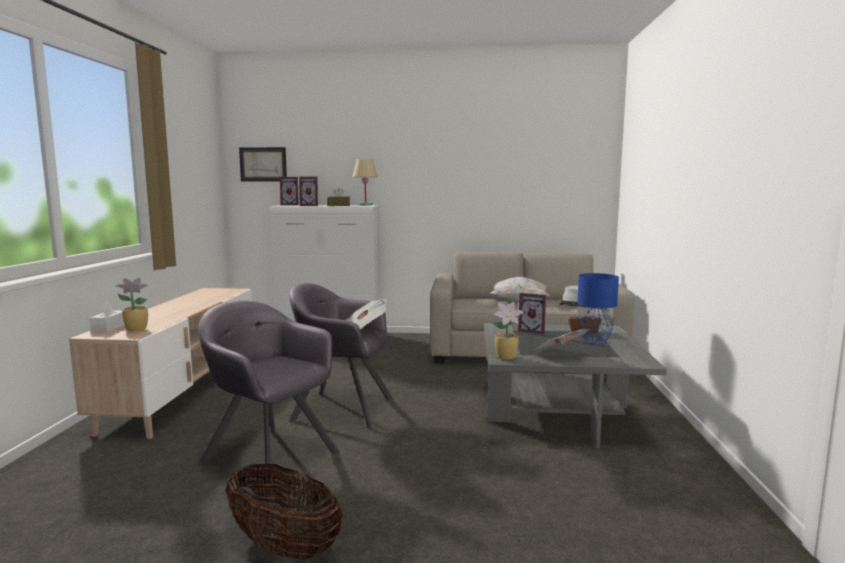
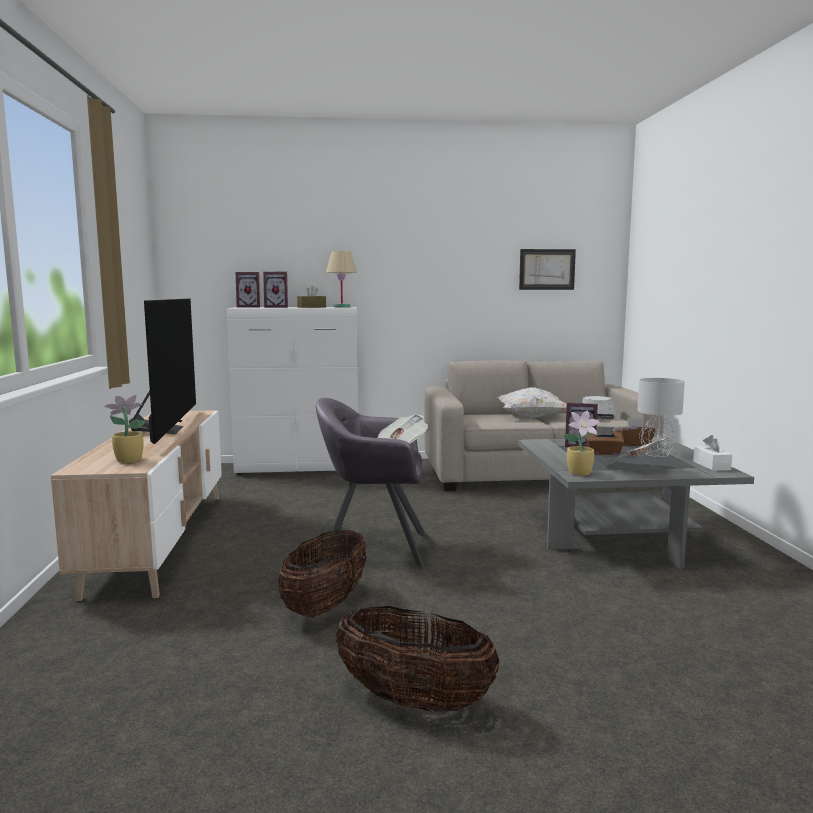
camera: 10 degrees left, 0 degrees up
white tissue box [90,301,125,332] -> white tissue box moved to [693,435,732,471]
grey armchair [198,300,340,492] -> basket [278,530,366,617]
picture [239,147,287,182] -> picture moved to [519,249,576,290]
blue table lamp [577,273,619,345] -> grey table lamp [637,378,685,457]
none -> television [129,299,196,444]
none -> brown tissue box [586,426,624,455]

